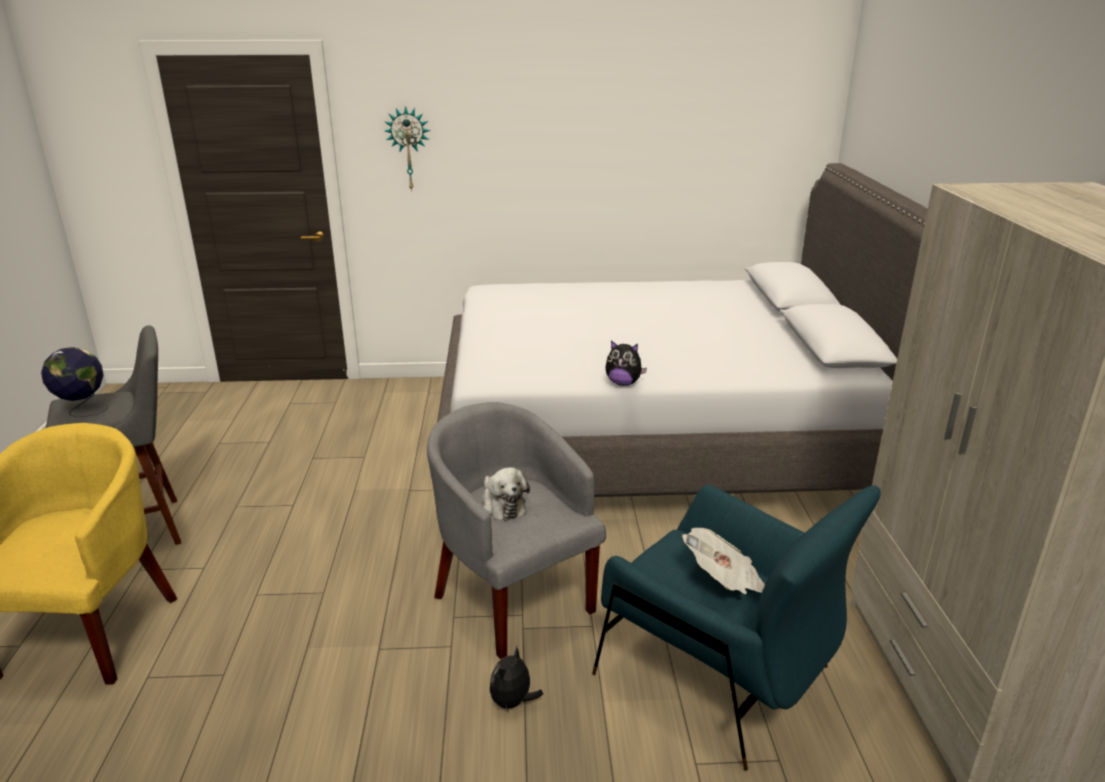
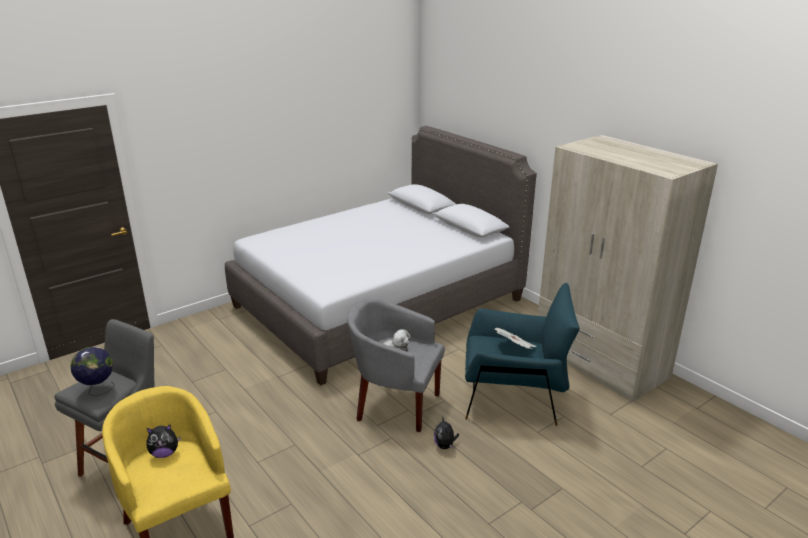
camera: 35 degrees left, 0 degrees up
wall clock [384,106,430,192] -> none
plush toy [605,340,647,386] -> plush toy moved to [147,425,181,458]

